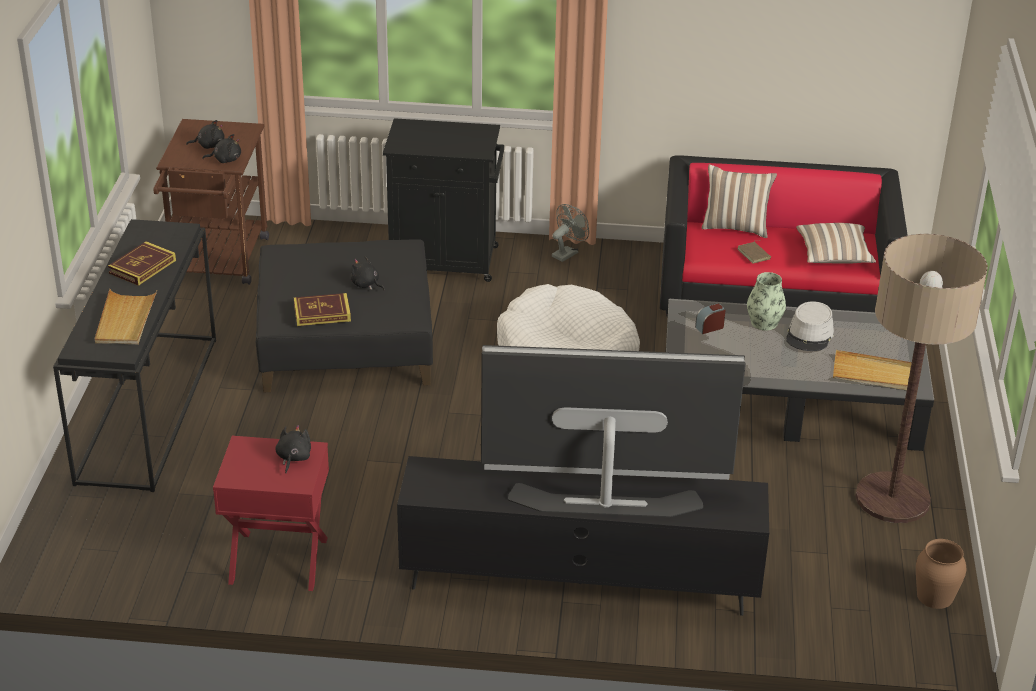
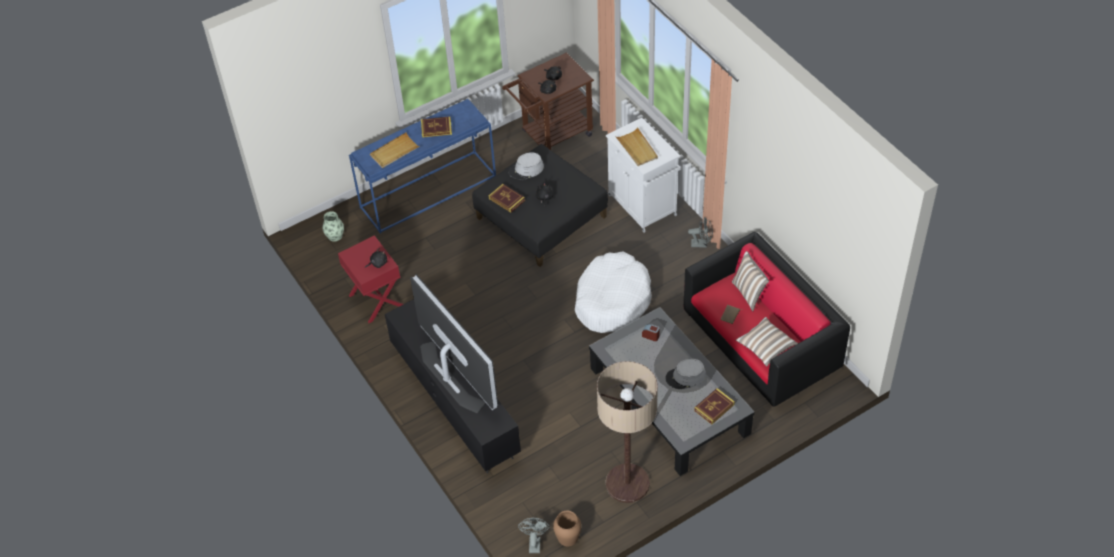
camera: 55 degrees right, 15 degrees up
black console table [53,219,216,492] -> blue console table [349,99,496,234]
black cabinet [383,118,504,282] -> white cabinet [606,118,681,233]
vase [747,272,786,330] -> vase moved to [323,211,344,242]
beige tray [833,350,912,390] -> beige tray moved to [615,127,658,166]
none -> grey hat [508,152,544,180]
none -> grey fan [518,518,550,553]
none -> book [694,388,735,425]

